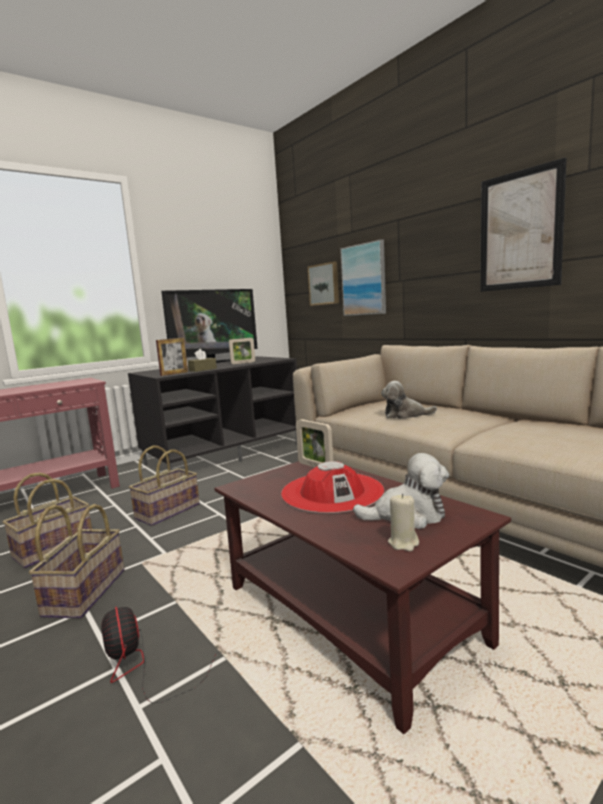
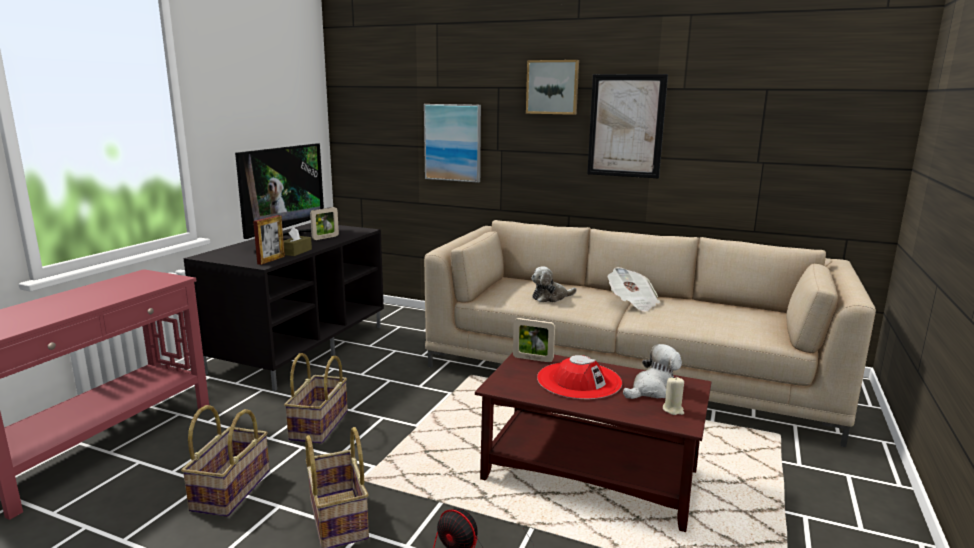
camera: 30 degrees left, 5 degrees up
picture [308,262,339,306] -> picture moved to [526,60,579,115]
none -> newspaper [607,267,660,312]

